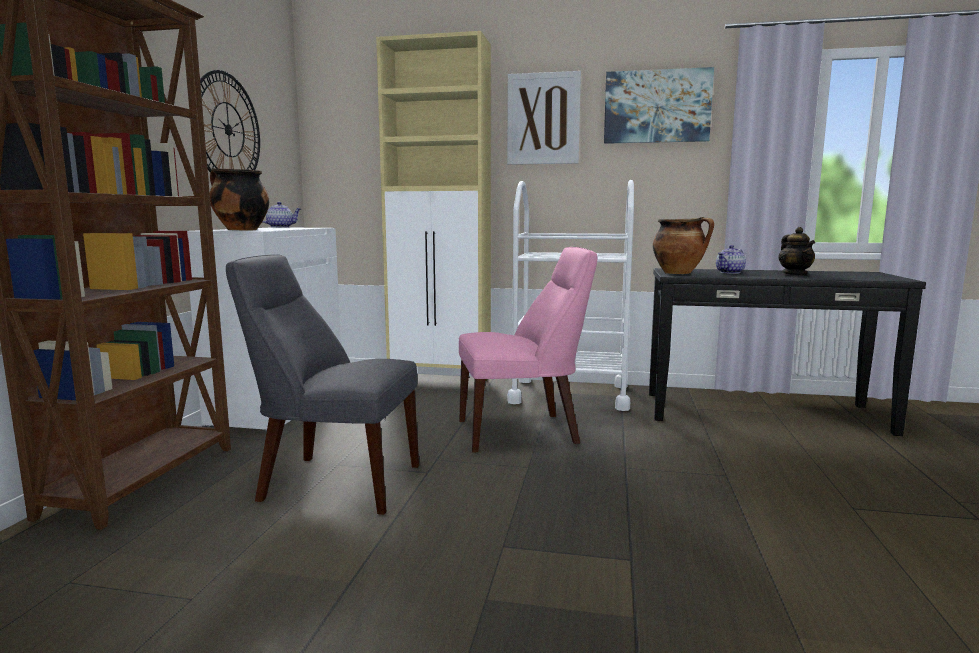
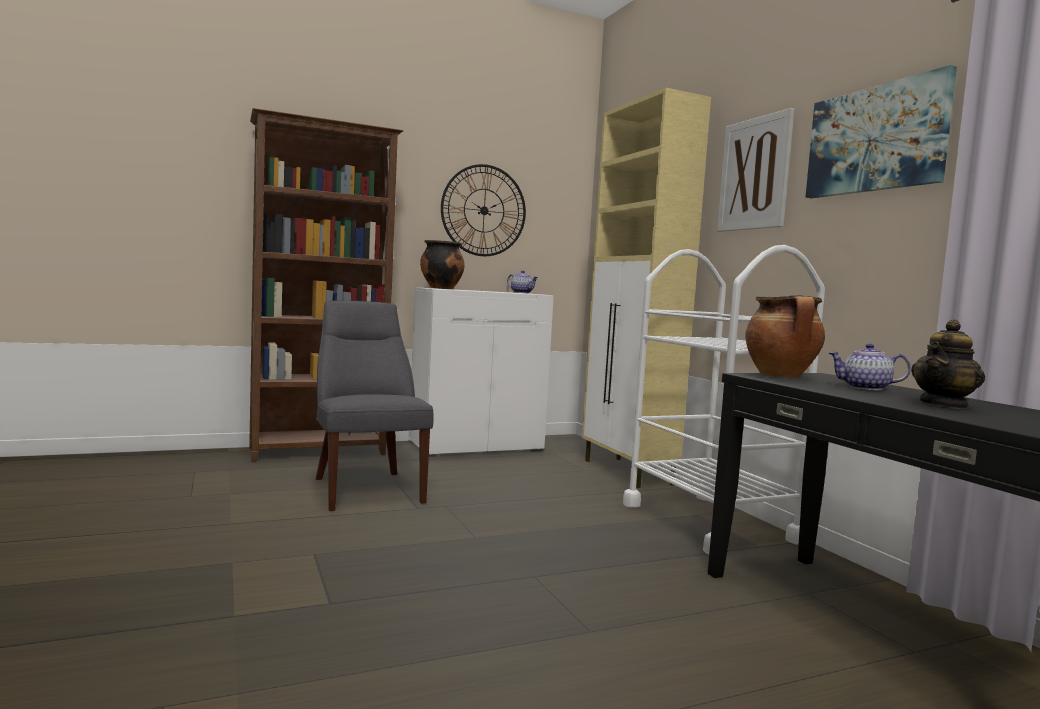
camera: 55 degrees right, 5 degrees down
pink chair [459,247,597,453] -> none

